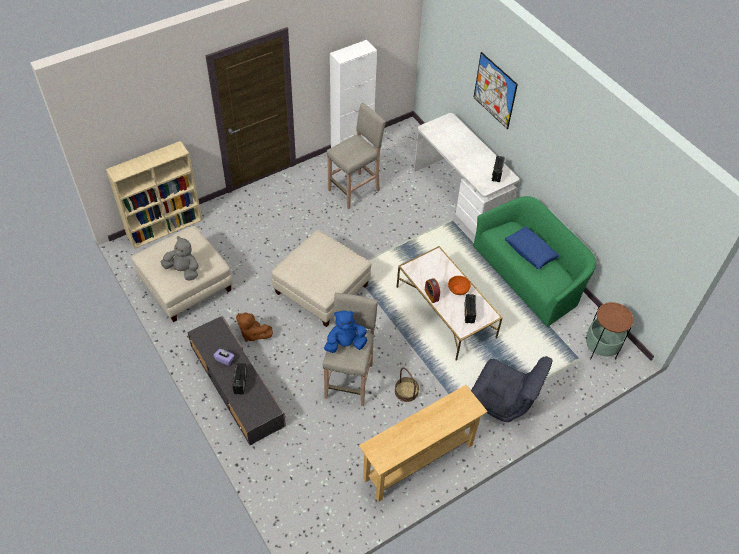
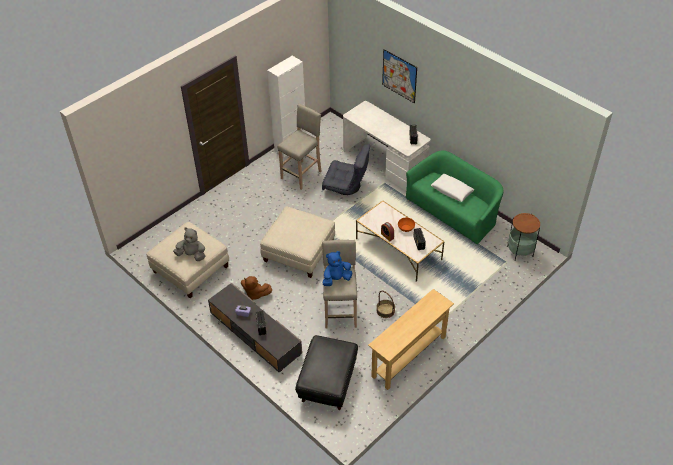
camera: 10 degrees left, 5 degrees down
beige bookcase [106,141,202,249] -> none
grey armchair [471,356,552,422] -> grey armchair moved to [322,144,370,195]
blue pillow [505,227,559,269] -> white pillow [431,174,474,202]
none -> black ottoman [295,335,358,410]

